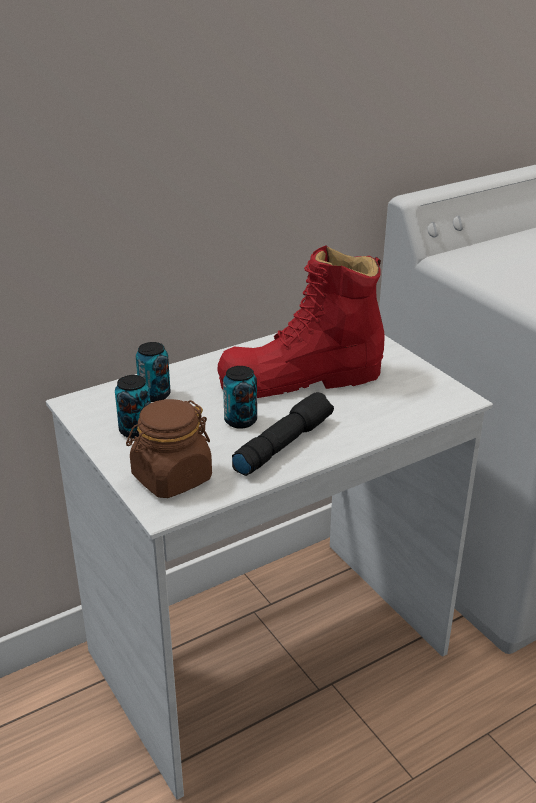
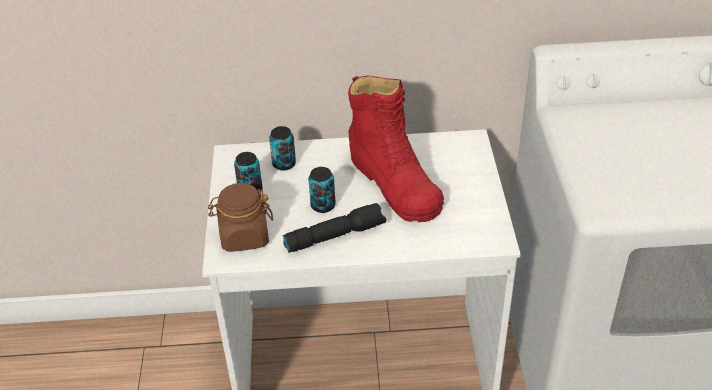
camera: 30 degrees right, 10 degrees up
red boot [217,246,385,398] -> red boot turned 135 degrees counterclockwise [348,76,444,222]

